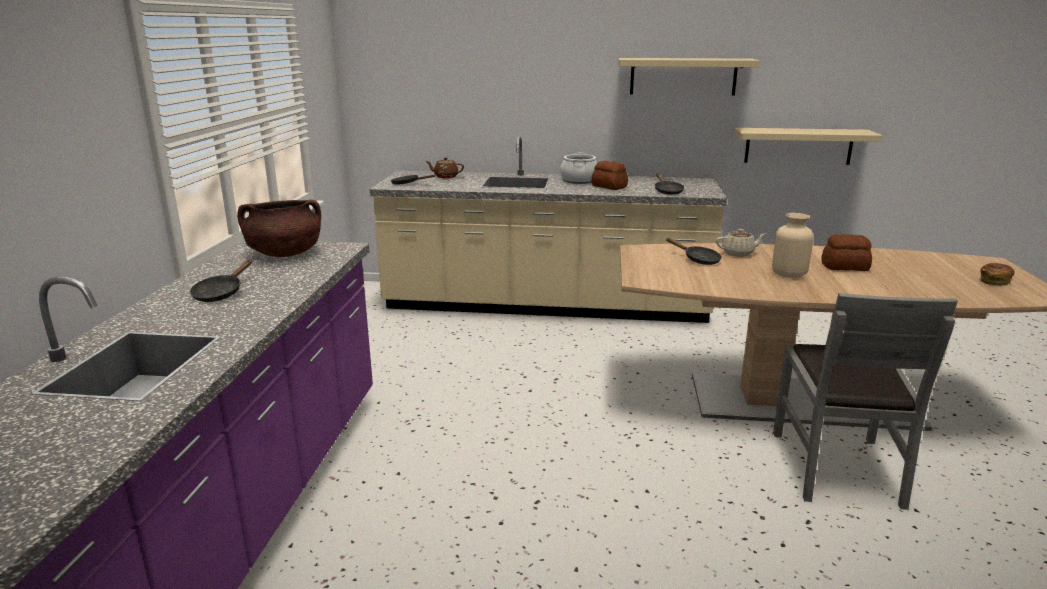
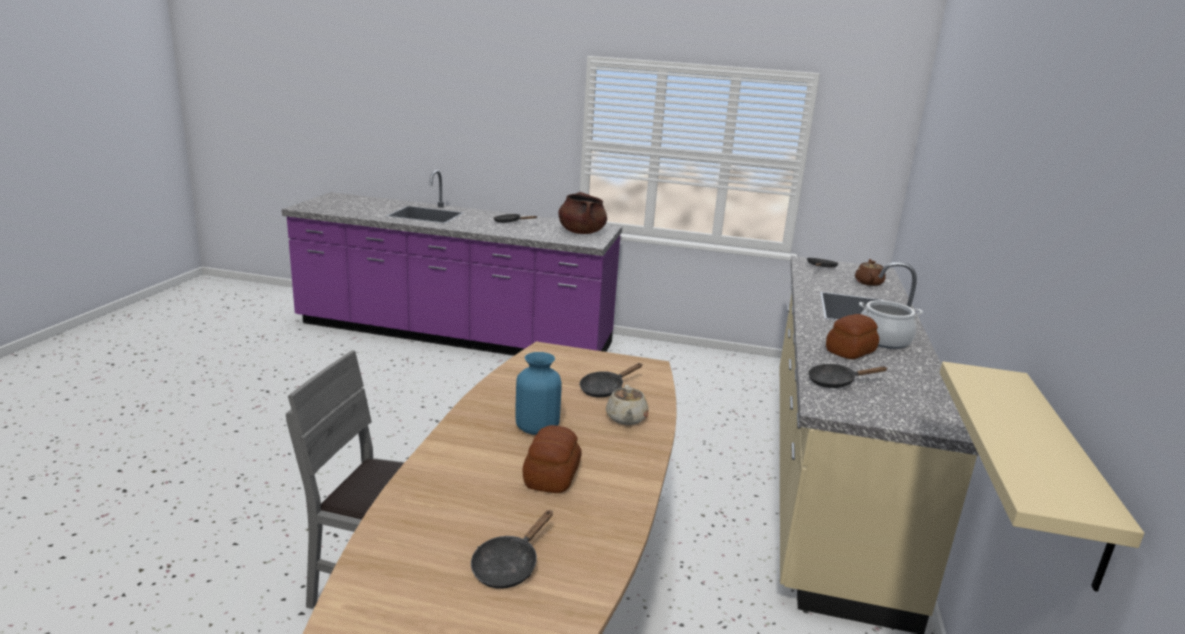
camera: 95 degrees right, 0 degrees up
beige shelf [618,58,760,96] -> none
beige vase [772,213,814,278] -> blue vase [515,352,562,435]
bread [980,263,1015,286] -> none
none -> black frying pan [471,510,553,589]

